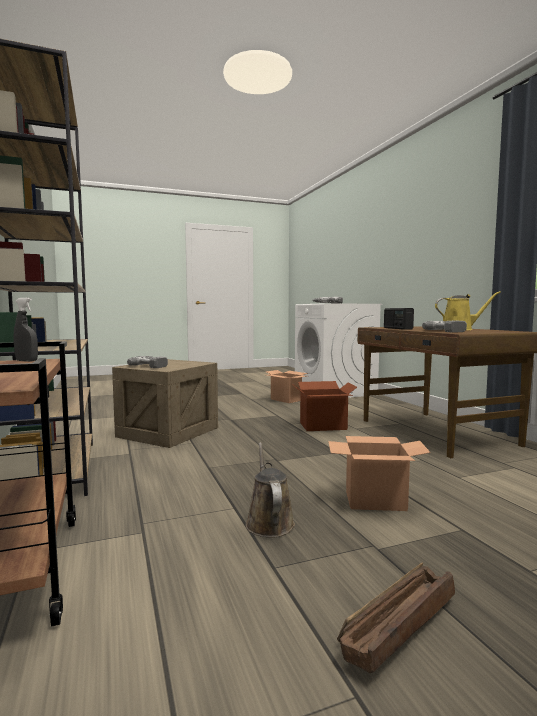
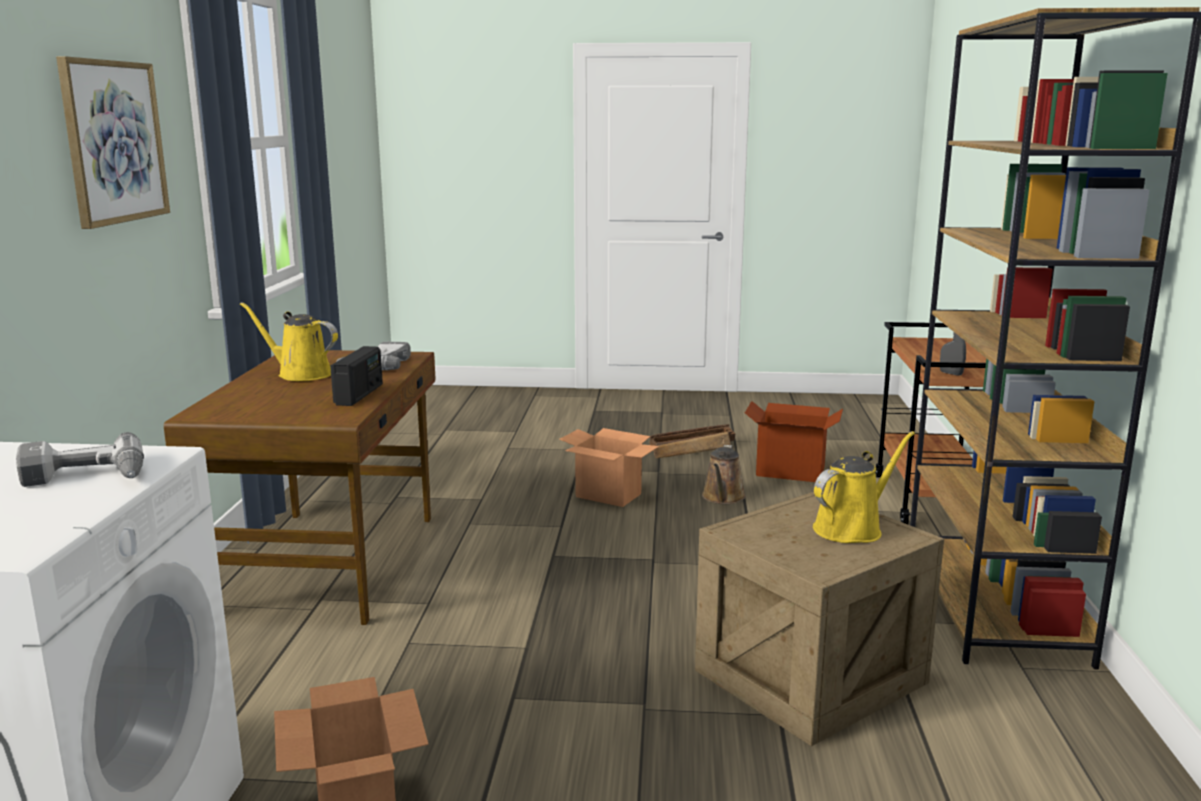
camera: 155 degrees left, 10 degrees up
power drill [127,356,168,368] -> yellow watering can [813,431,915,543]
cardboard box [292,381,357,431] -> cardboard box moved to [745,401,843,482]
none -> picture [56,56,170,229]

